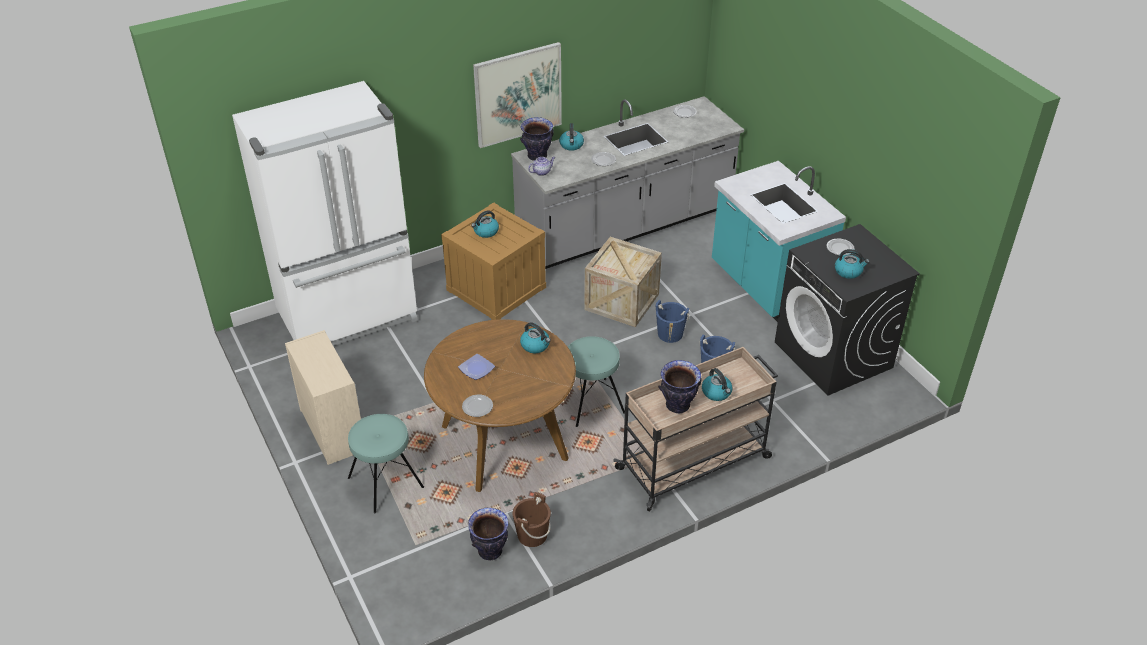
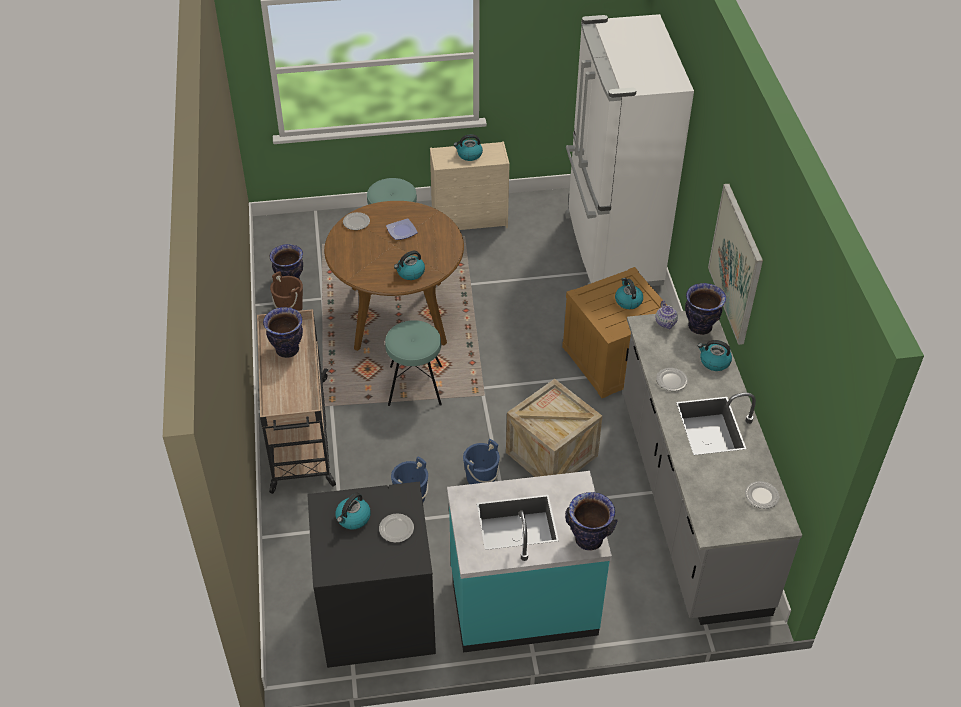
camera: 110 degrees right, 5 degrees up
kettle [702,368,732,401] -> kettle moved to [453,134,483,161]
none -> vase [565,492,618,551]

